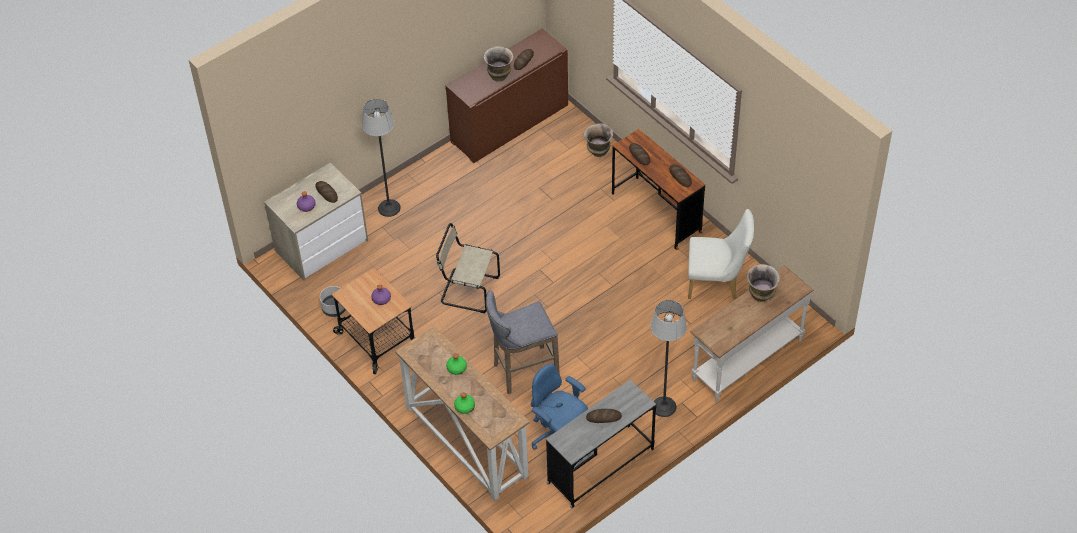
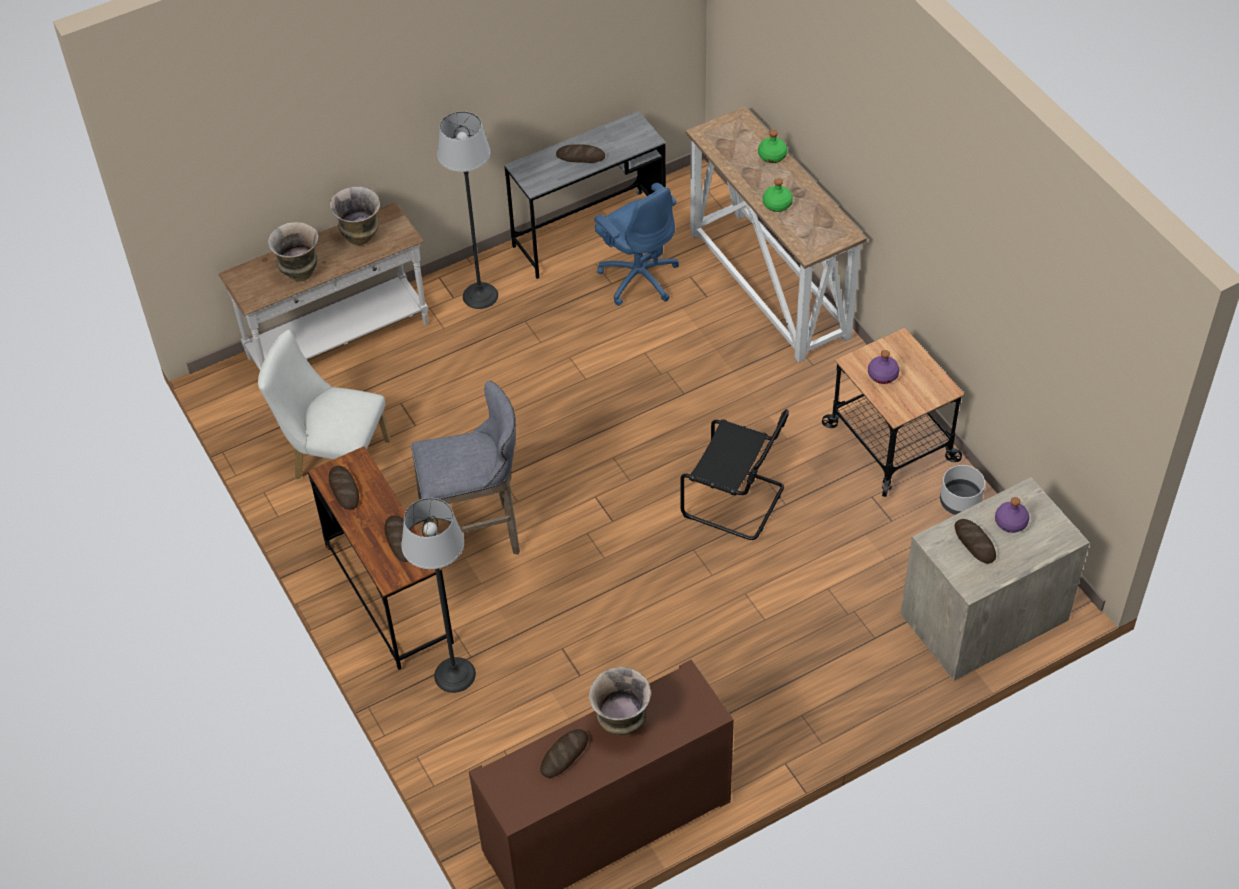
camera: 170 degrees left, 0 degrees up
floor lamp [362,99,401,217] -> floor lamp moved to [402,498,476,693]
beige chair [436,223,500,313] -> black chair [680,409,789,540]
grey stool [486,290,560,394] -> grey stool moved to [411,381,520,555]
vase [584,123,613,157] -> vase moved to [330,186,380,245]

